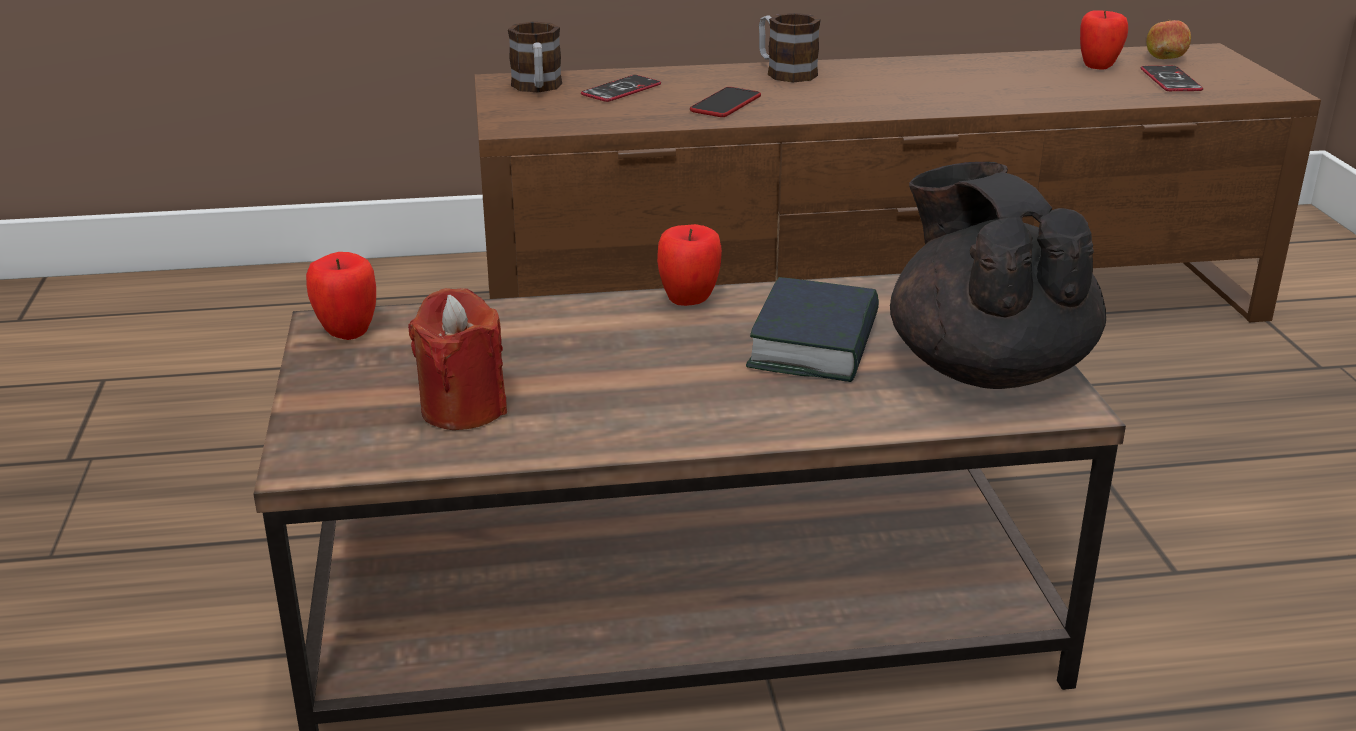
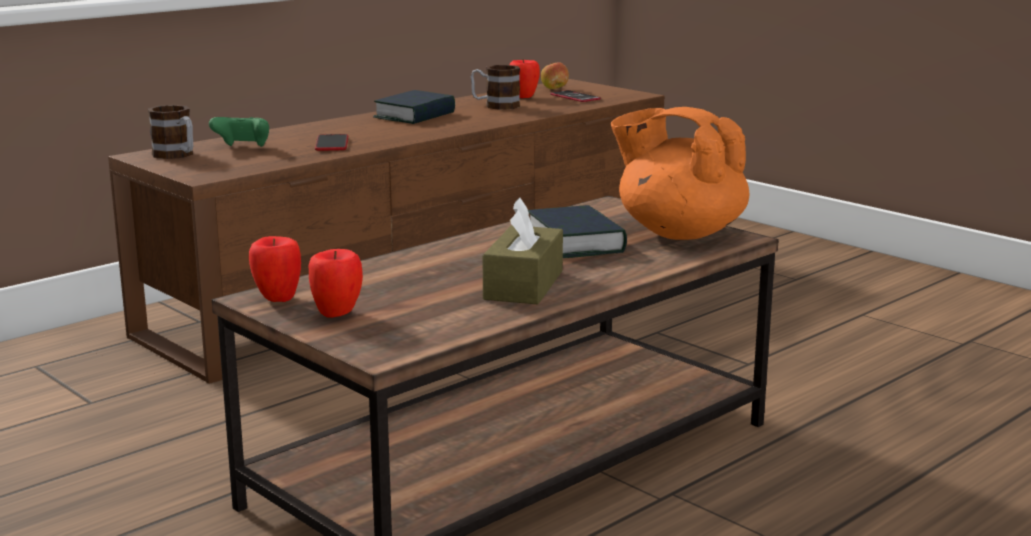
camera: 35 degrees left, 10 degrees down
red candle [408,288,507,430] -> none
phone [581,75,661,102] -> green game controller [209,117,269,147]
apple [657,224,722,306] -> apple moved to [309,249,363,318]
mug [759,13,821,82] -> mug moved to [471,65,520,110]
black teapot [890,162,1106,389] -> orange teapot [610,107,749,240]
none -> book [373,90,455,124]
none -> brown tissue box [483,197,563,304]

